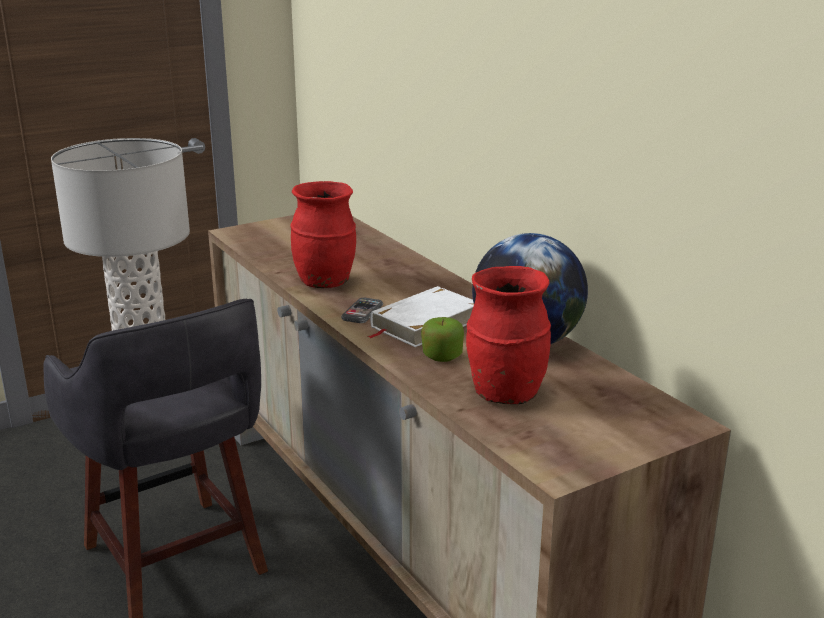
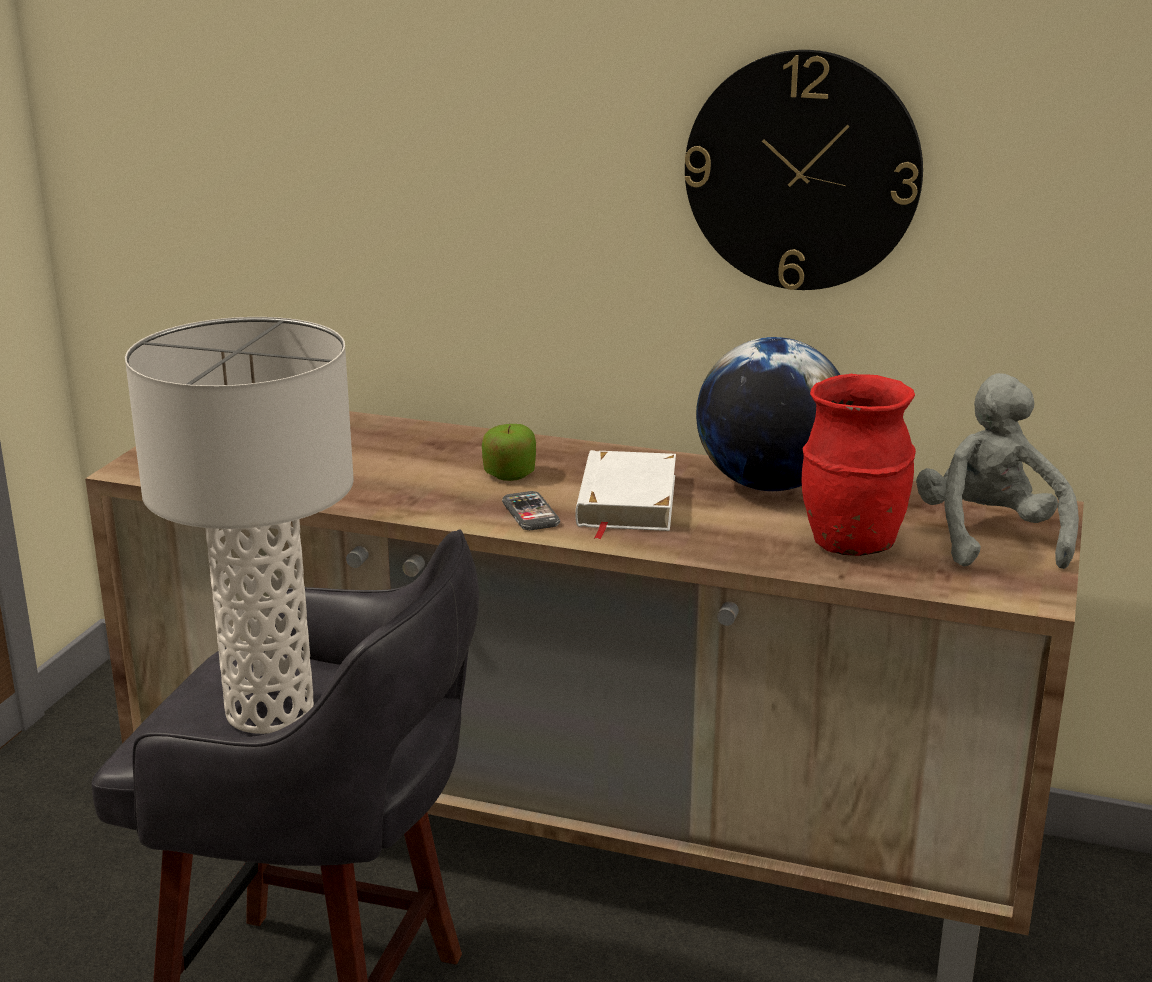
camera: 40 degrees left, 0 degrees up
red vase [290,181,356,288] -> none
apple [421,317,464,362] -> apple moved to [482,424,536,481]
none -> wall clock [685,50,923,290]
none -> grey plush toy [916,373,1079,569]

